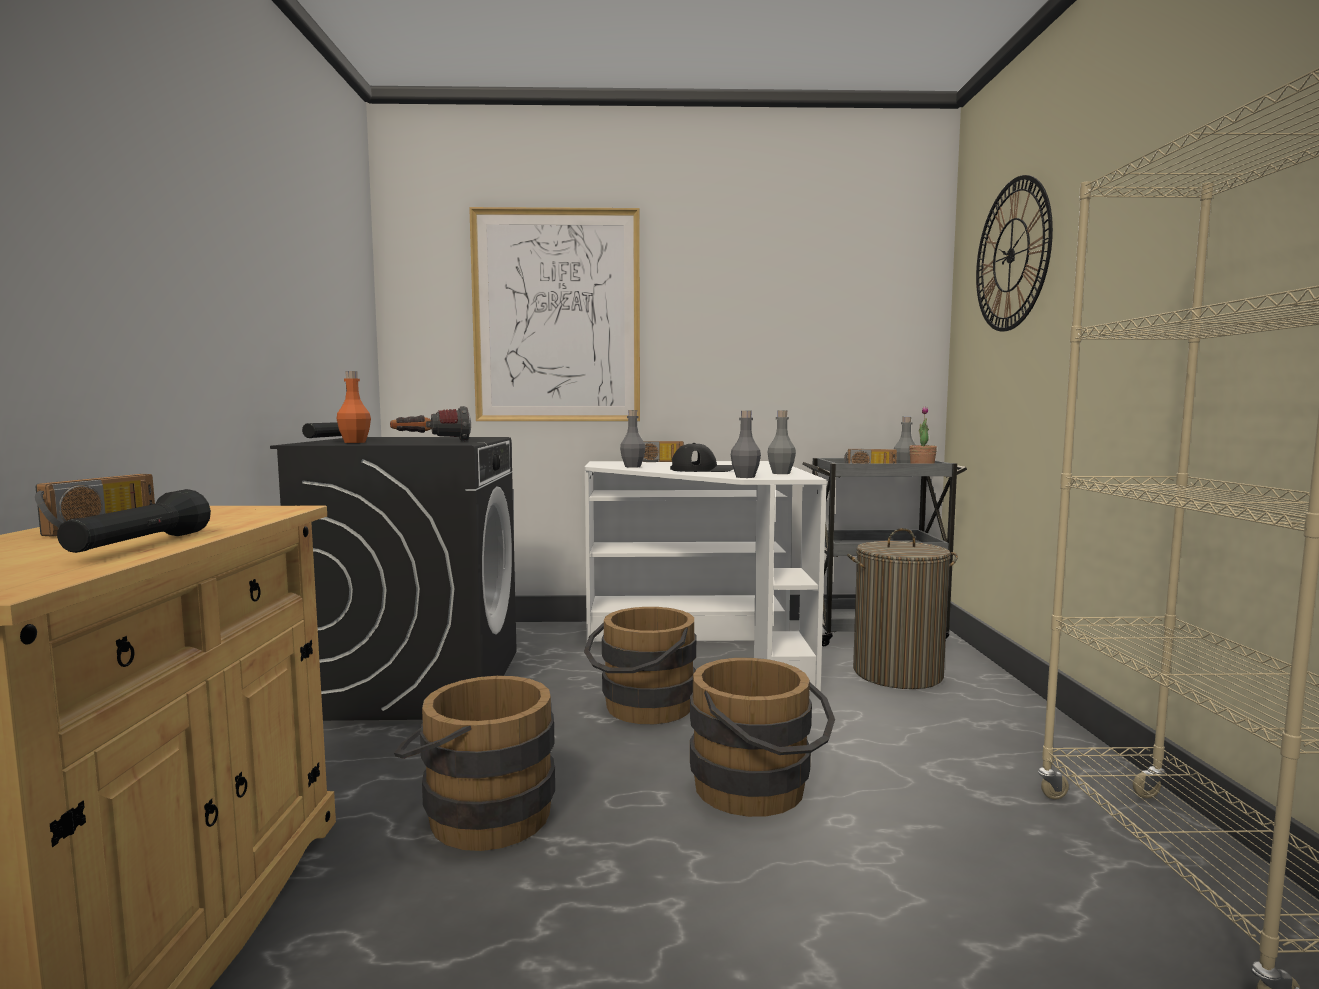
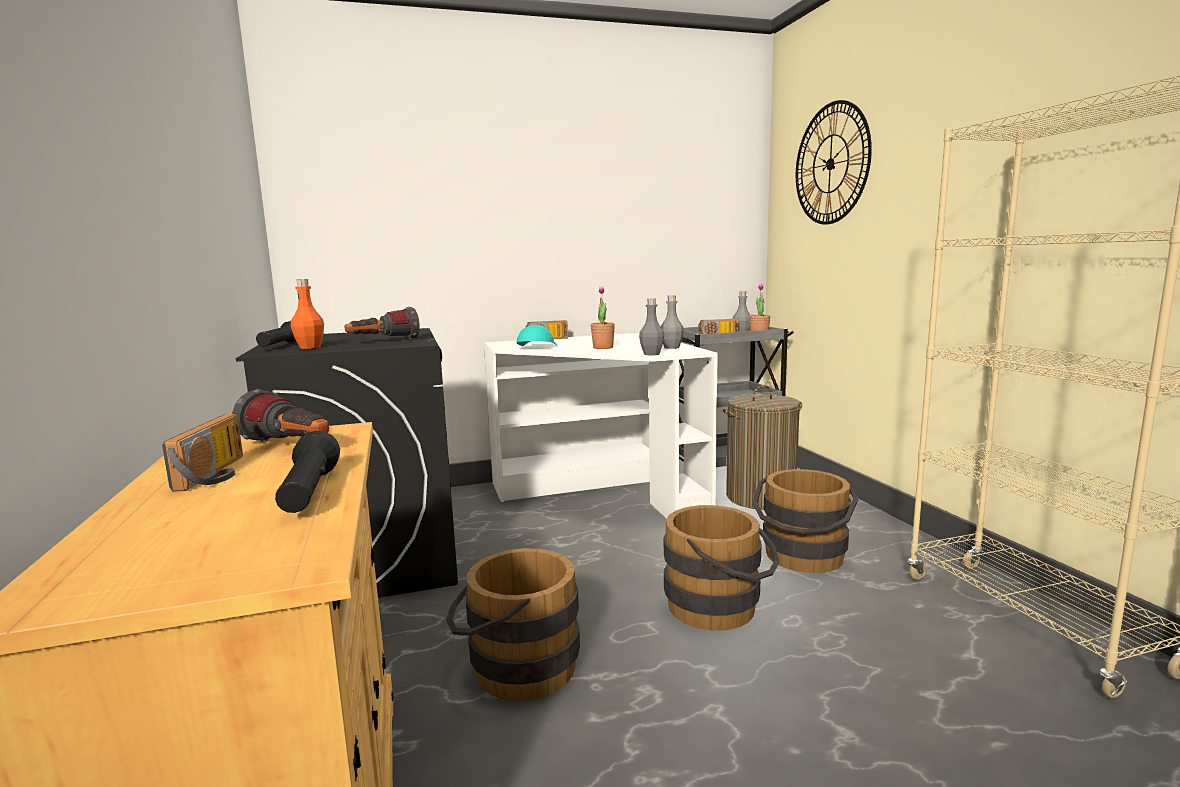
camera: 15 degrees left, 5 degrees up
picture [469,207,640,421] -> none
brown bucket [584,607,696,724] -> brown bucket moved to [753,469,858,573]
grey bottle [620,410,646,468] -> turquoise cap [516,325,557,346]
black cap [670,443,733,472] -> potted plant [591,286,615,349]
none -> flashlight [232,389,329,442]

